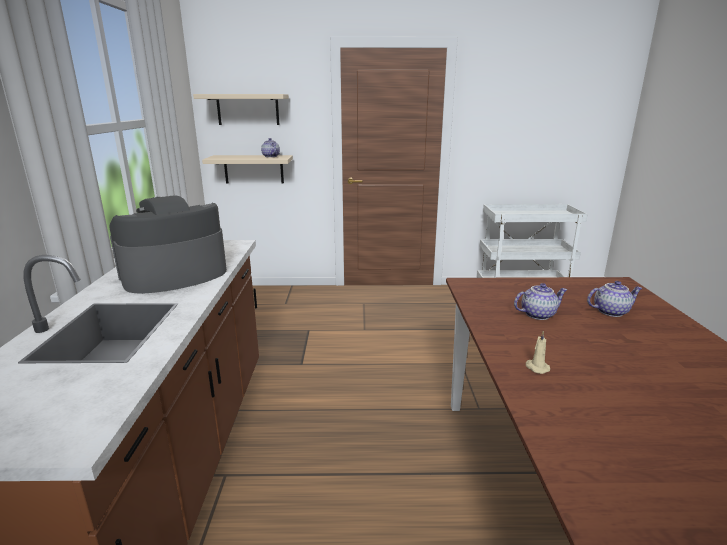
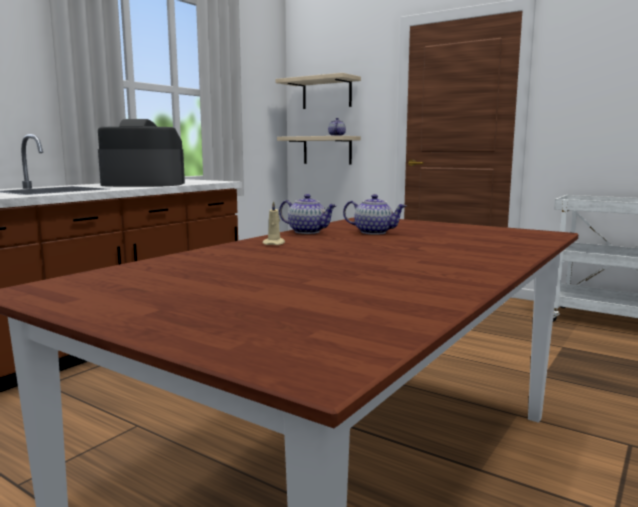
camera: 35 degrees right, 10 degrees down
teapot [587,281,643,317] -> teapot moved to [279,194,337,234]

